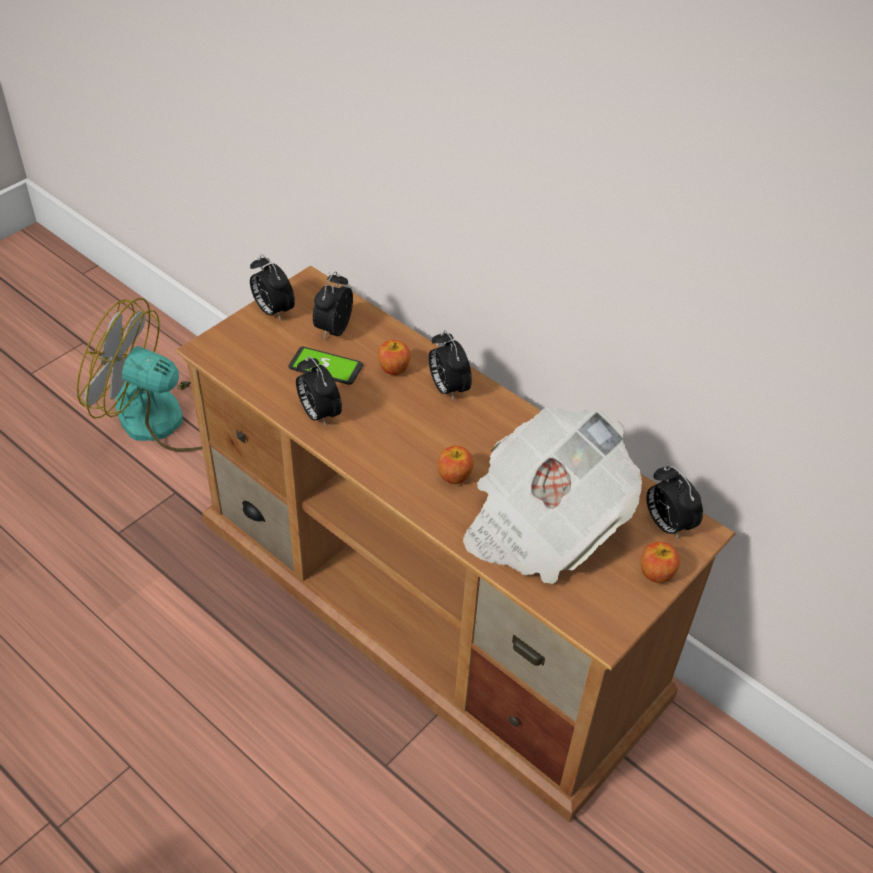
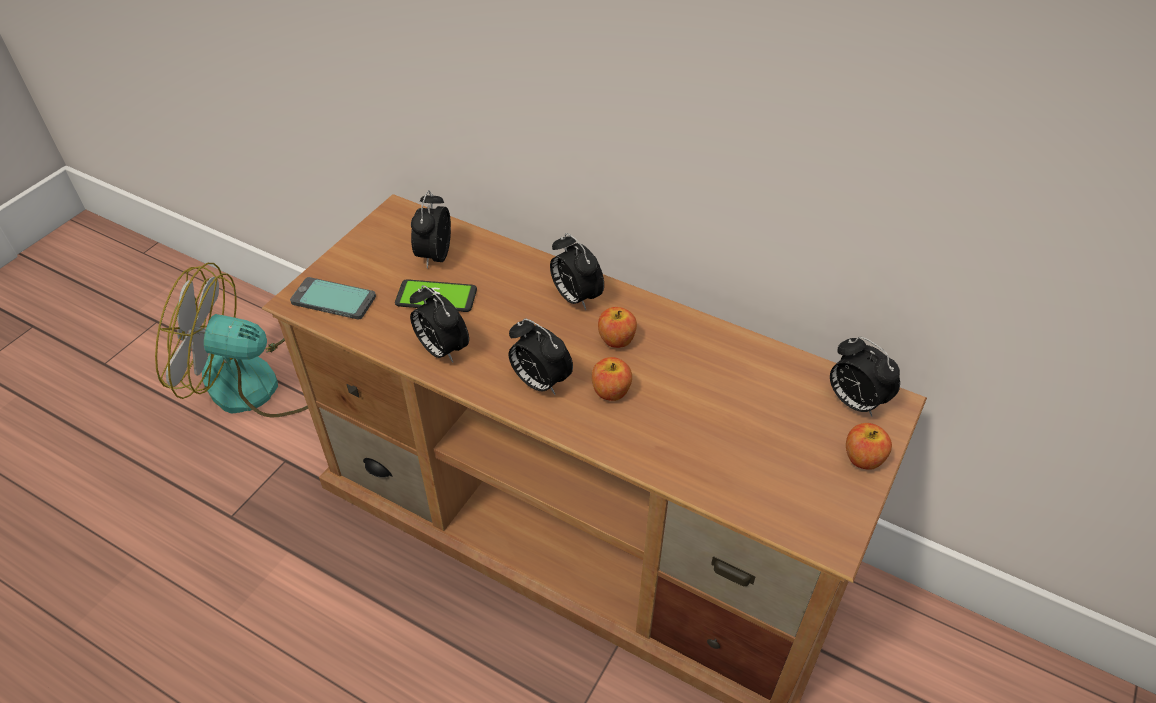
camera: 10 degrees left, 0 degrees up
alarm clock [250,254,295,321] -> alarm clock moved to [509,319,573,395]
apple [378,340,411,375] -> apple moved to [598,307,637,348]
newspaper [463,406,642,584] -> none
none -> phone [290,277,376,320]

